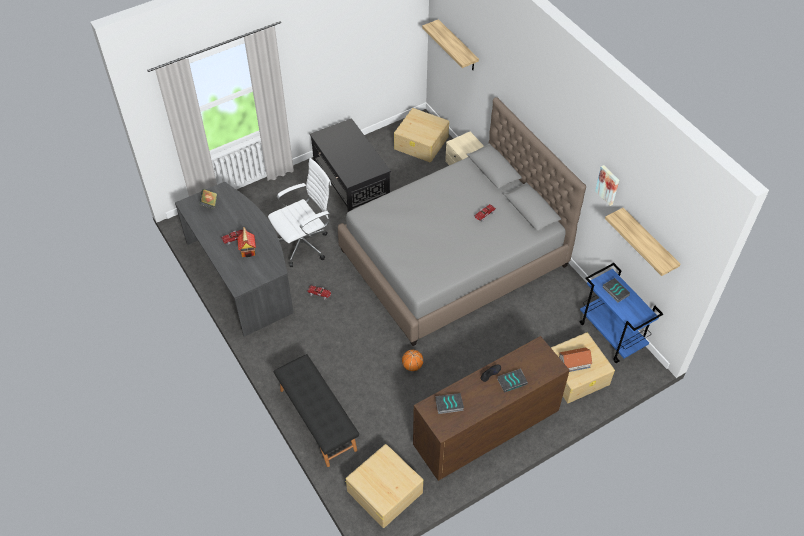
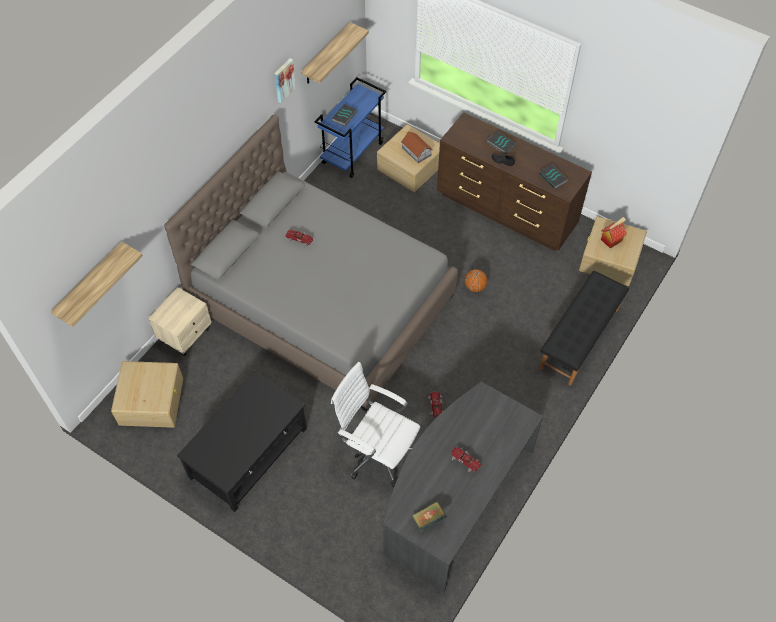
camera: 115 degrees left, 5 degrees up
toy house [237,227,256,257] -> toy house moved to [601,217,627,248]

